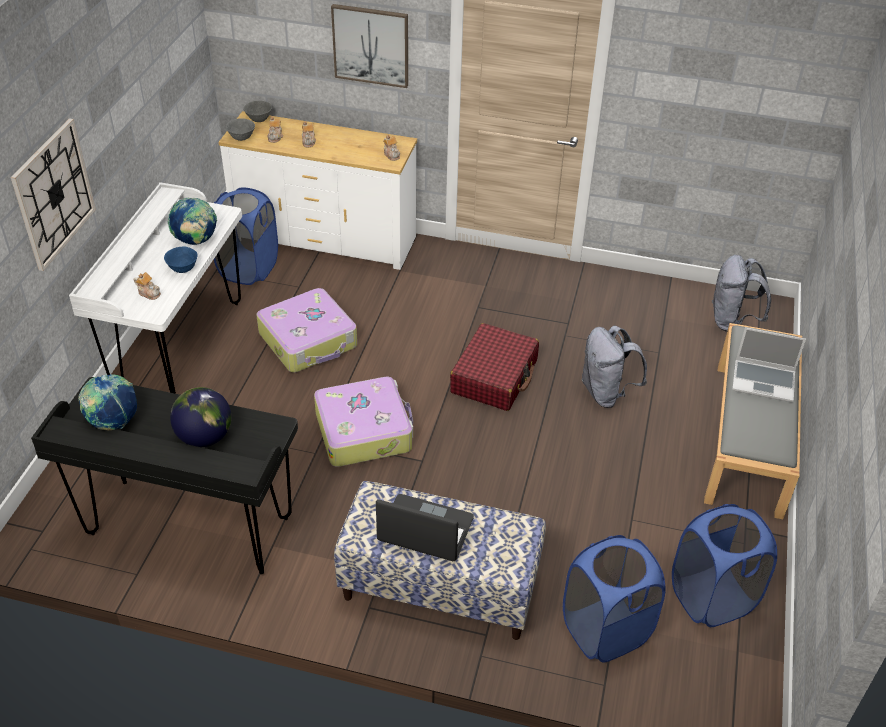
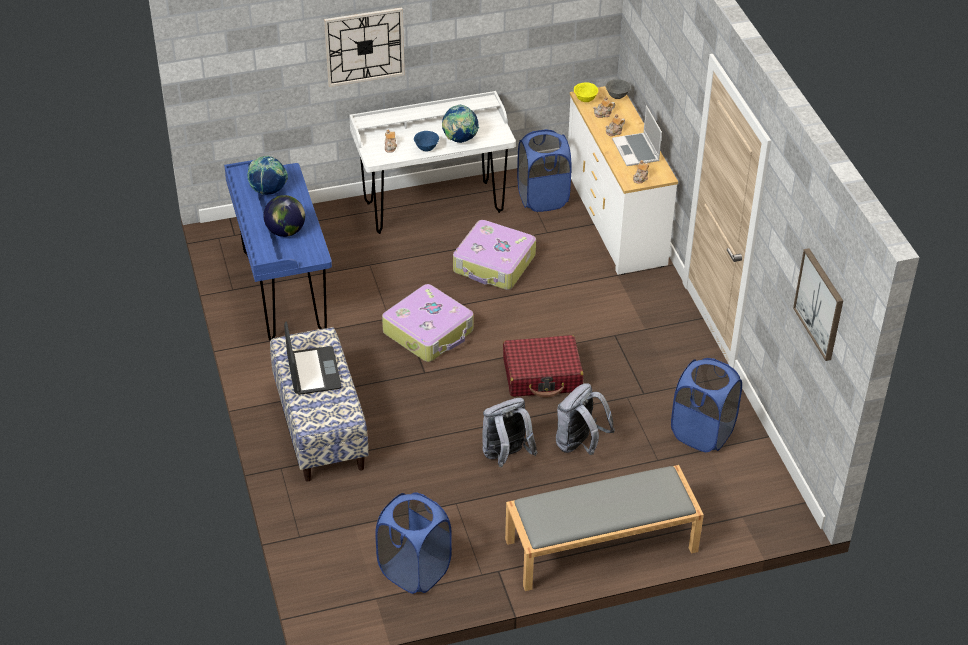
camera: 60 degrees right, 0 degrees up
black desk [31,377,298,574] -> blue desk [224,160,332,340]
grey bowl [226,118,255,141] -> yellow bowl [574,82,598,102]
picture [331,4,408,88] -> picture moved to [793,248,843,361]
blue laundry basket [563,535,666,662] -> blue laundry basket moved to [671,358,742,452]
grey backpack [712,255,771,332] -> grey backpack moved to [482,398,538,468]
laptop [732,327,806,402] -> laptop moved to [612,106,662,166]

